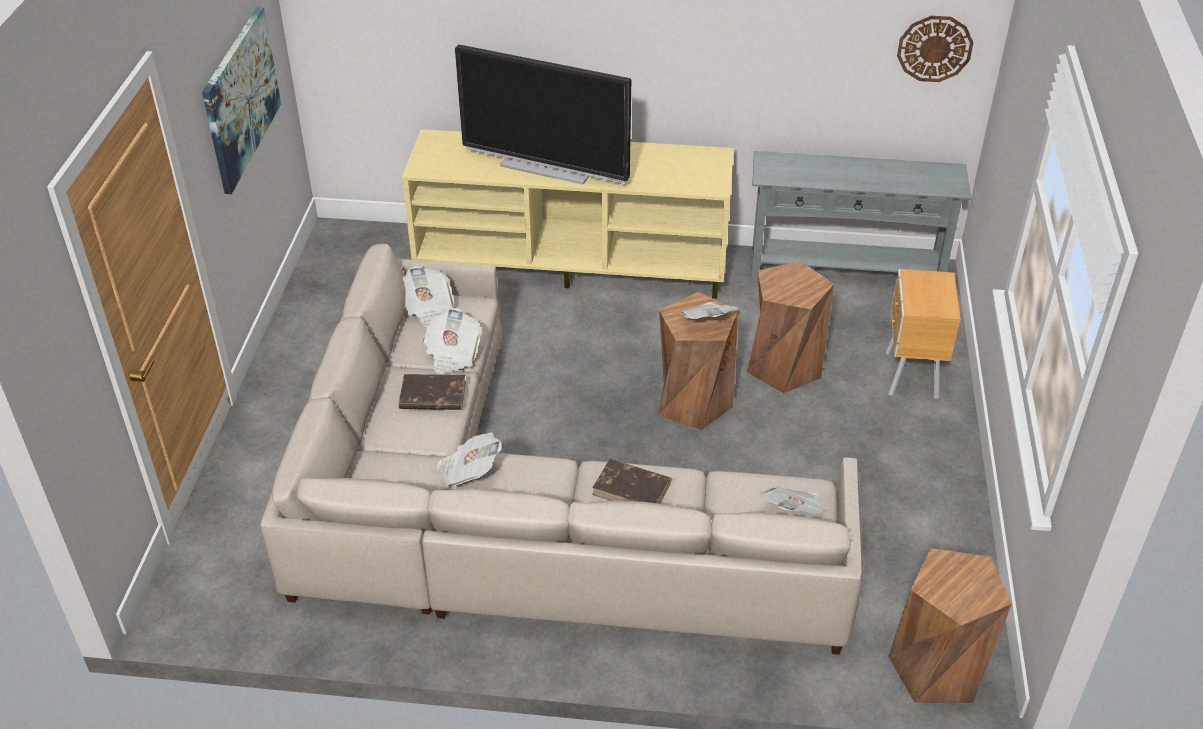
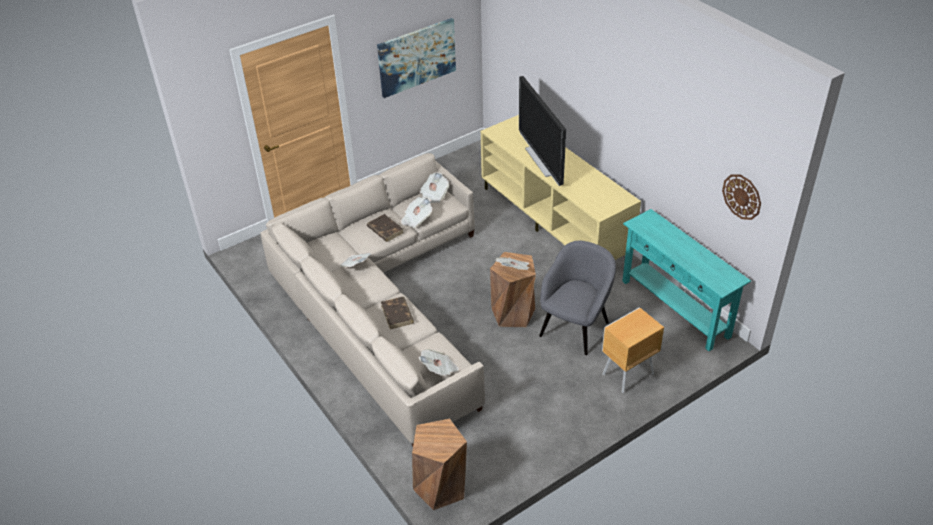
camera: 50 degrees right, 0 degrees up
brown stool [747,261,834,393] -> grey armchair [539,241,616,355]
grey console table [751,151,972,282] -> turquoise console table [622,209,751,351]

